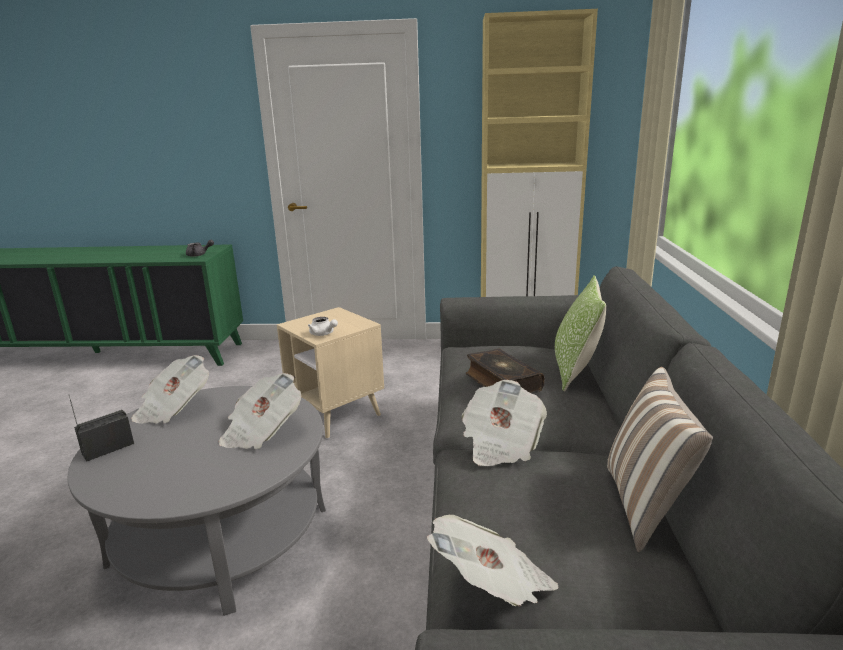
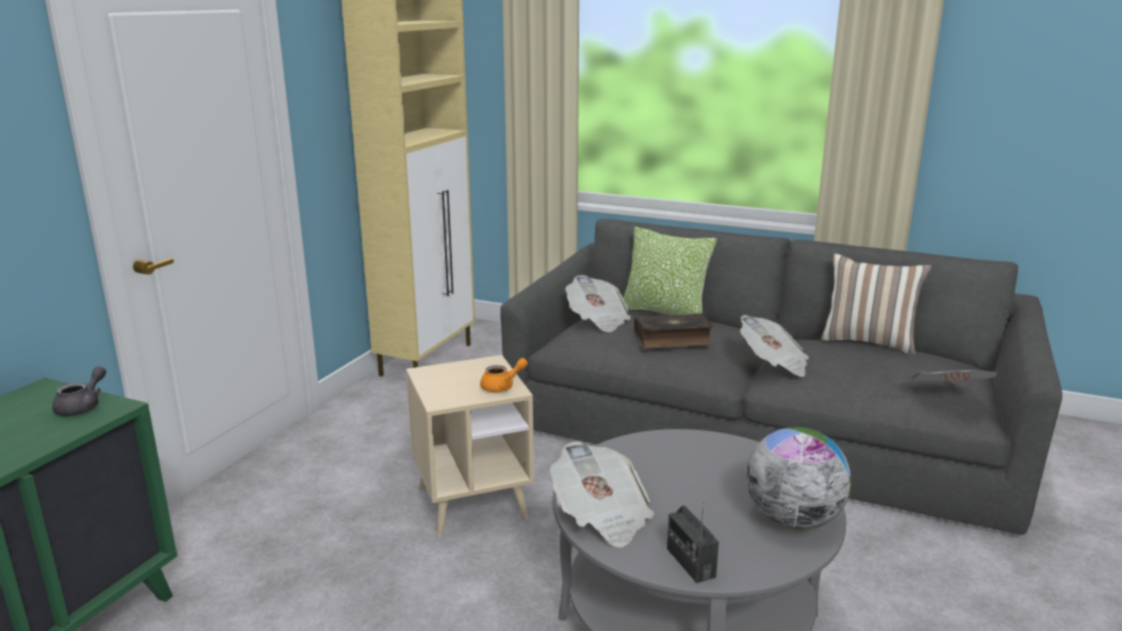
camera: 70 degrees left, 0 degrees up
newspaper [219,373,301,449] -> newspaper moved to [565,275,631,332]
white teapot [308,317,338,336] -> orange teapot [480,358,528,392]
none -> globe [746,427,851,530]

